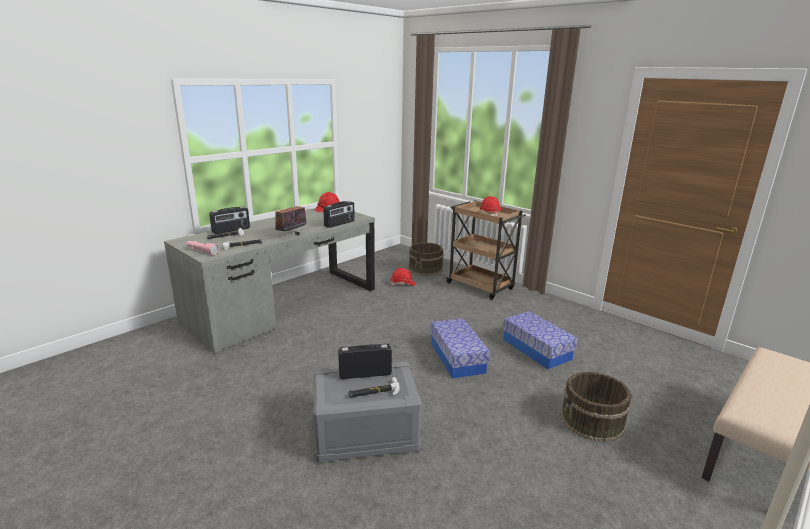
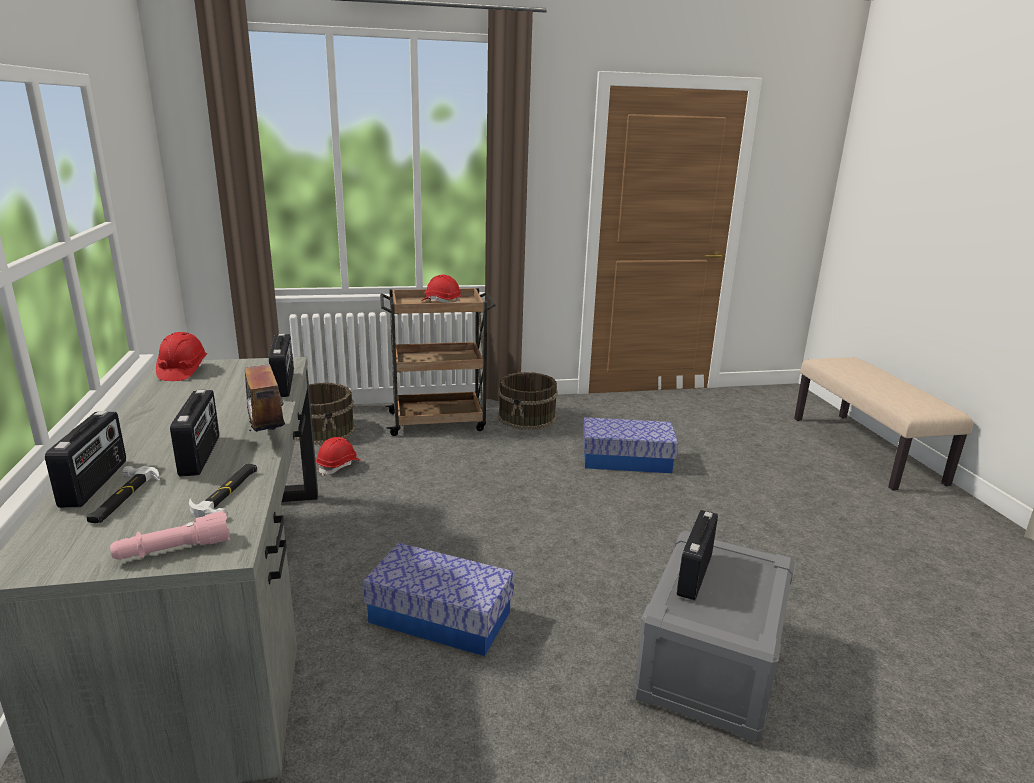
camera: 55 degrees left, 0 degrees up
hammer [348,377,400,398] -> none
storage box [431,318,490,379] -> storage box moved to [362,543,515,656]
brown bucket [560,371,632,442] -> brown bucket moved to [498,372,558,430]
none -> radio [170,390,219,476]

